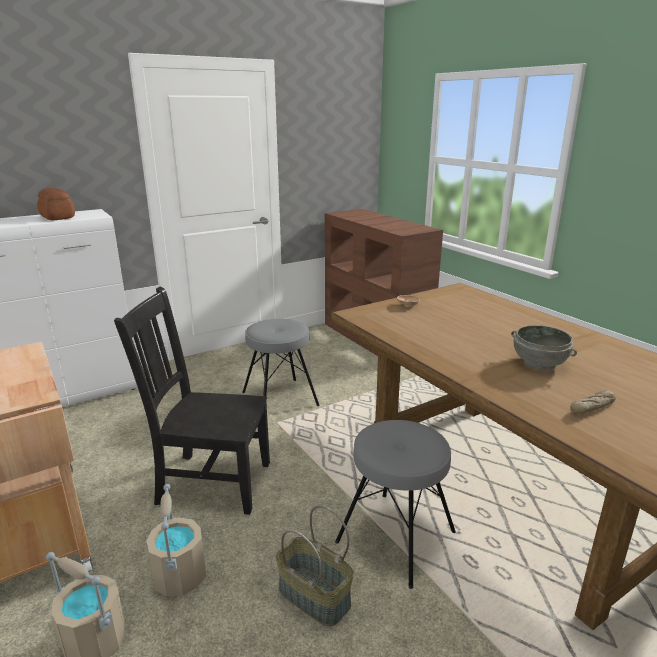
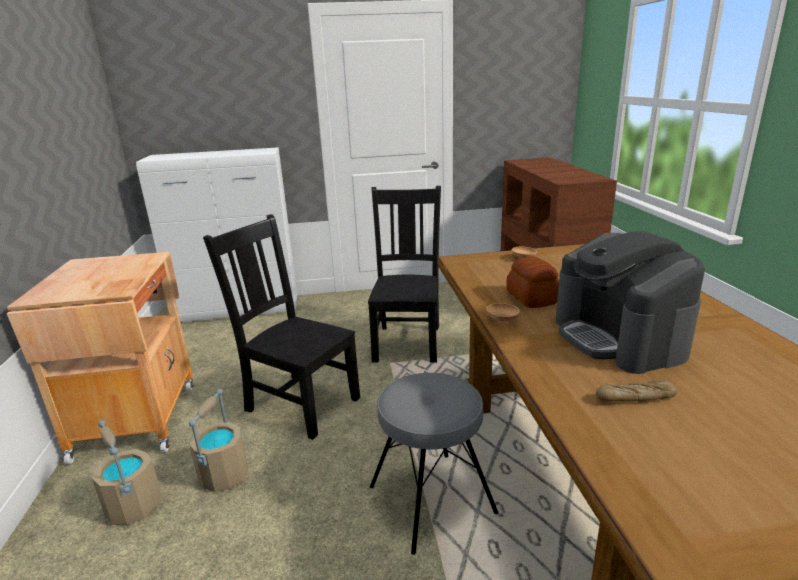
camera: 25 degrees right, 0 degrees up
bread [37,188,75,220] -> bread moved to [506,256,559,308]
grey stool [242,319,320,406] -> black chair [368,186,441,363]
basket [276,505,354,626] -> none
grey bowl [511,325,577,370] -> coffee machine [556,231,705,374]
none -> brown bowl [486,303,520,323]

